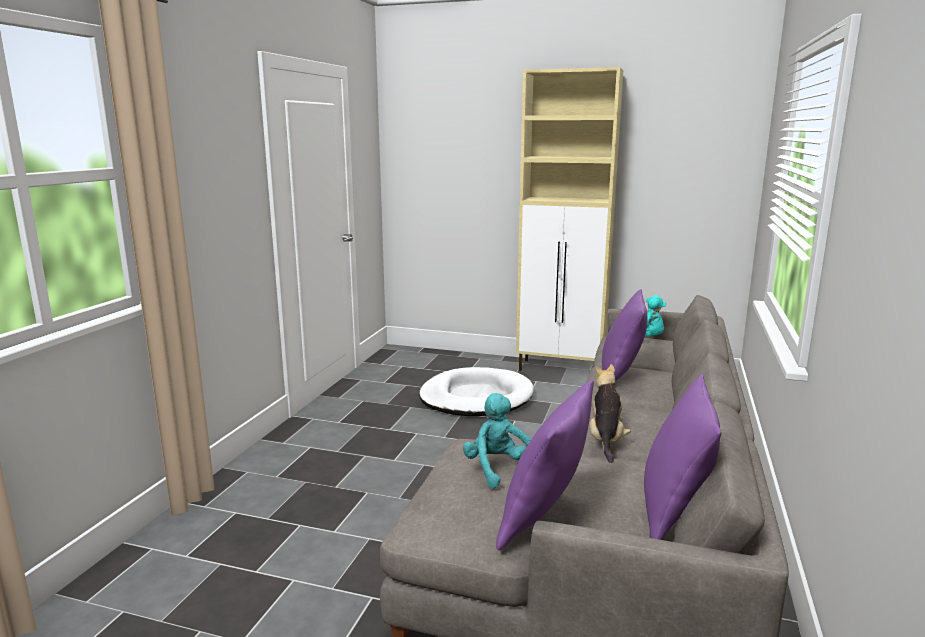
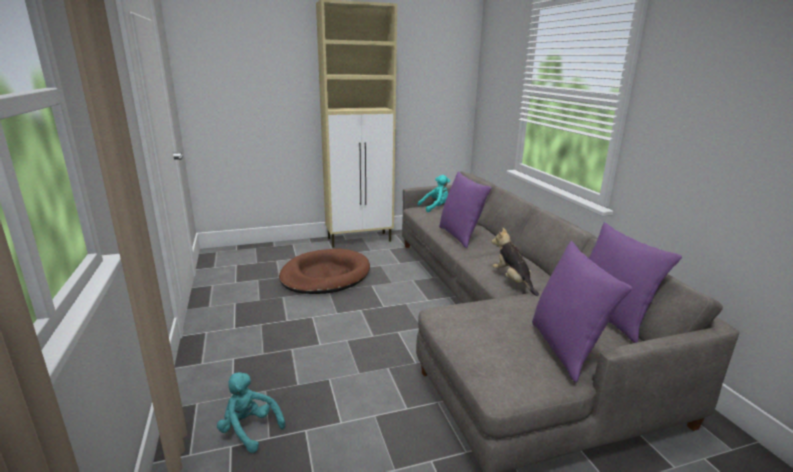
camera: 35 degrees left, 5 degrees up
white dog bed [419,367,534,416] -> brown dog bed [279,249,370,294]
turquoise plush toy [463,393,531,489] -> turquoise plush toy moved to [217,372,285,453]

